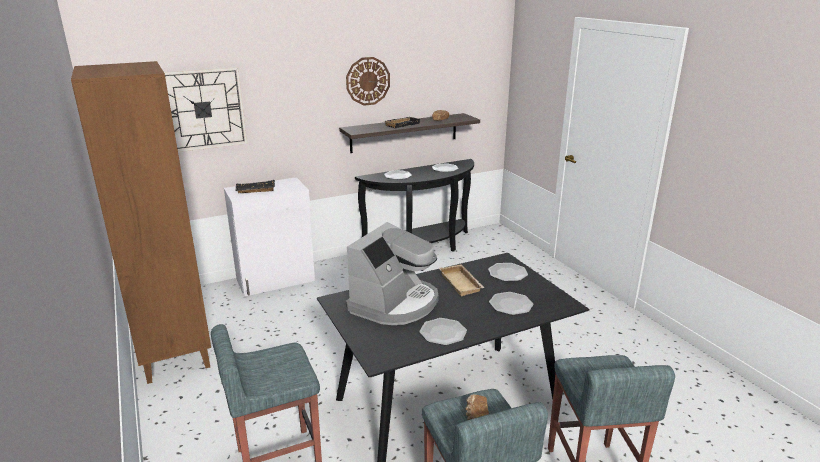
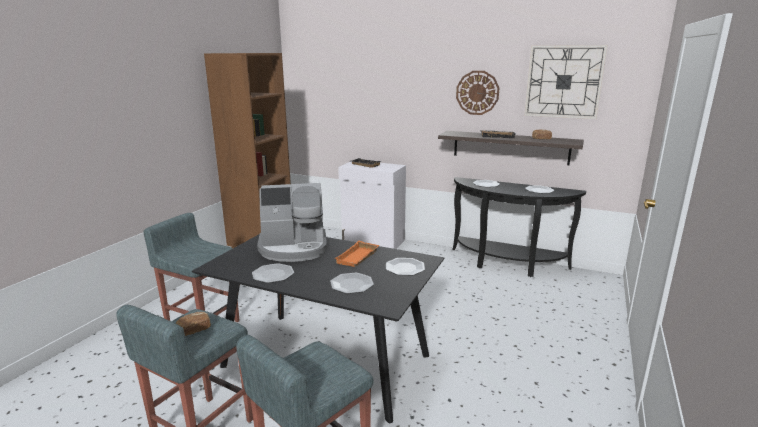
camera: 50 degrees right, 5 degrees down
wall clock [164,67,247,152] -> wall clock moved to [524,45,608,119]
beige tray [439,264,484,296] -> orange tray [334,241,379,267]

